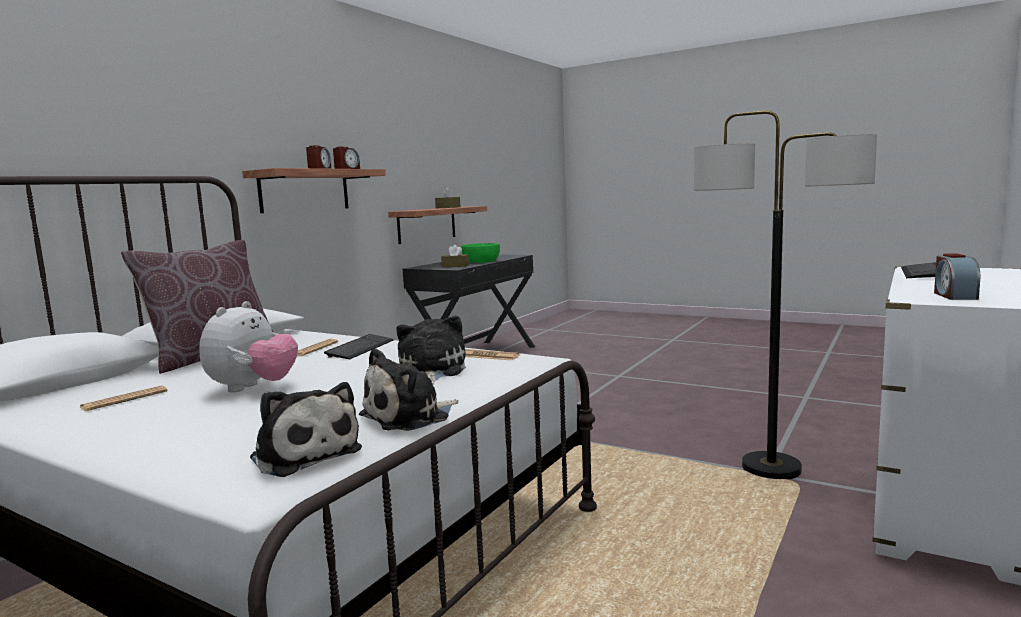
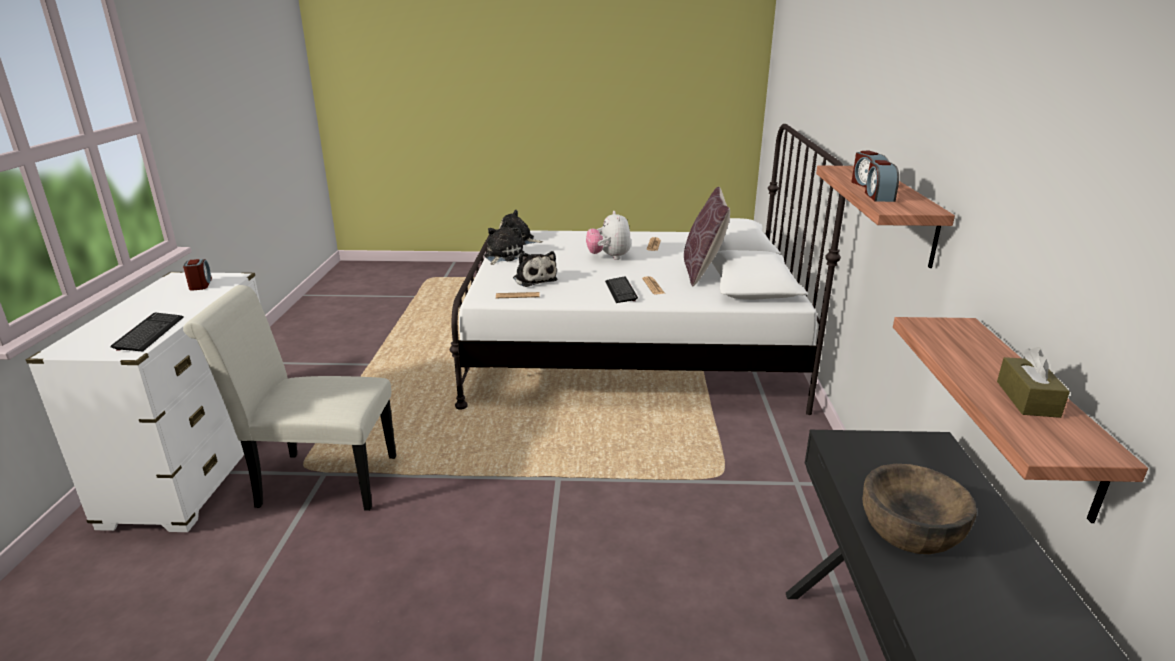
camera: 150 degrees right, 15 degrees up
brown tissue box [441,245,469,267] -> none
green bowl [461,243,500,263] -> brown bowl [862,464,977,554]
floor lamp [694,111,877,480] -> white chair [183,285,396,511]

